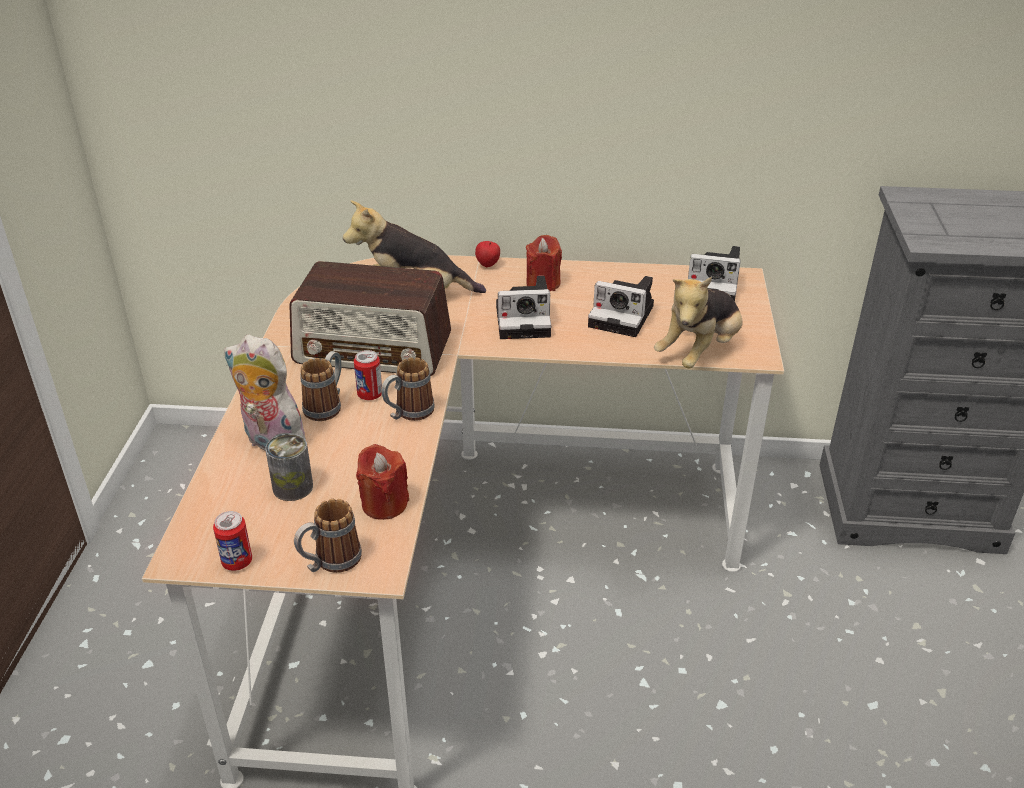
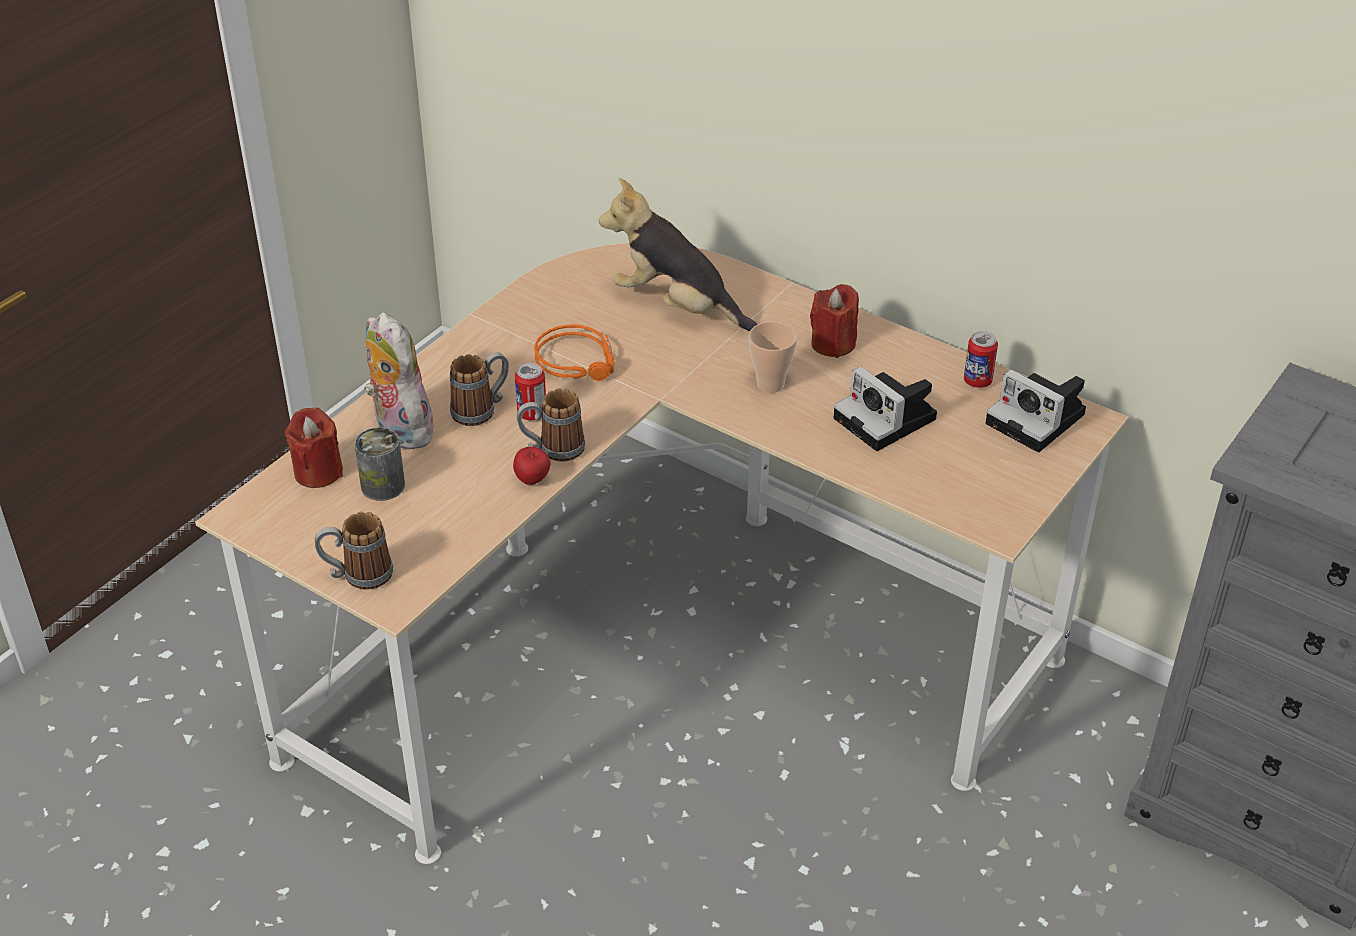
camera: 30 degrees right, 5 degrees up
can [213,511,252,571] -> can moved to [964,331,998,388]
radio [290,261,451,376] -> orange headphones [534,324,615,381]
red candle [356,444,409,520] -> red candle moved to [284,407,343,488]
apple [475,241,500,267] -> apple moved to [513,447,551,485]
camera [496,276,551,339] -> cup [749,321,797,393]
plush toy [654,277,743,368] -> none

